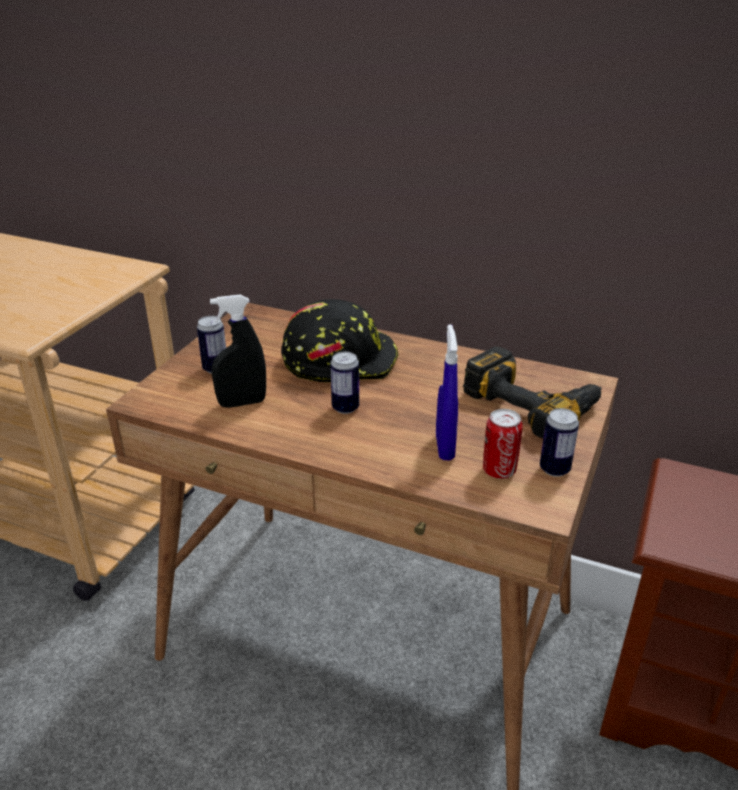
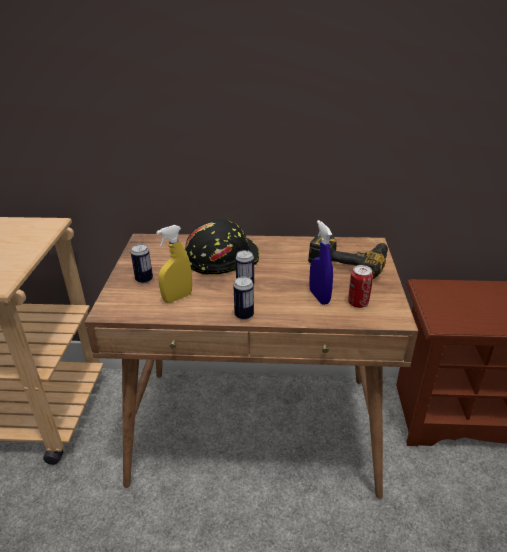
camera: 20 degrees left, 0 degrees up
black spray bottle [210,295,266,408] -> yellow spray bottle [156,225,192,303]
can [540,408,579,477] -> can moved to [233,276,254,320]

